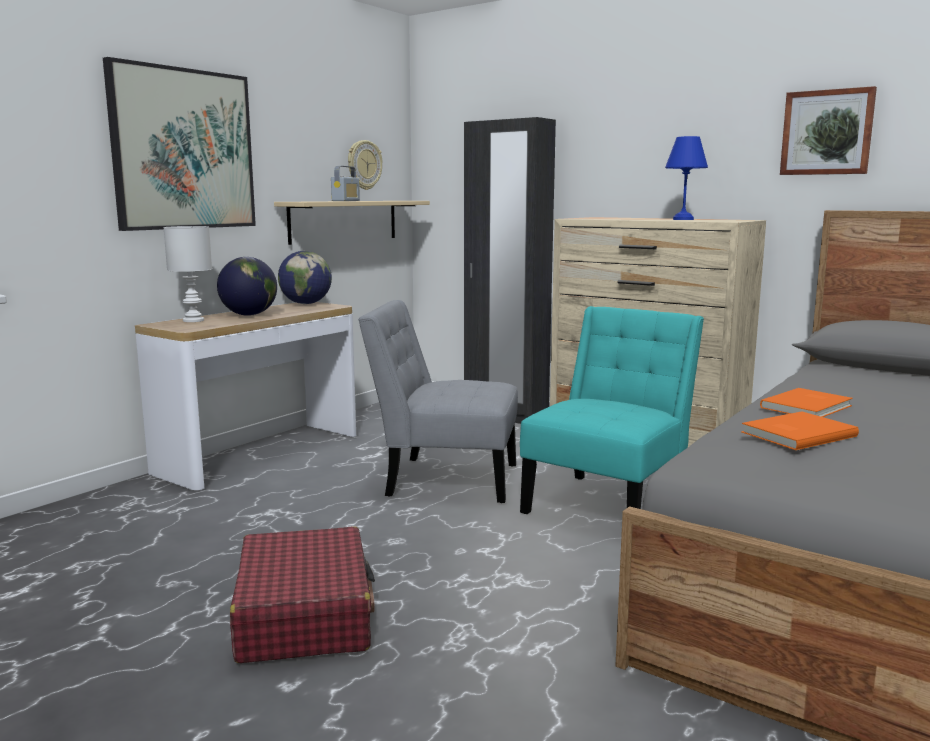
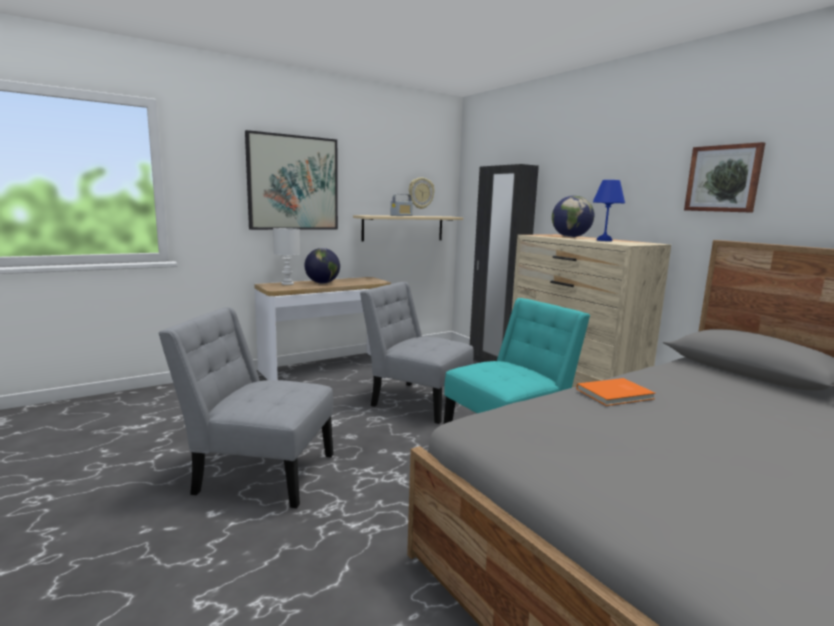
camera: 20 degrees right, 0 degrees up
red suitcase [230,526,375,663] -> grey chair [158,307,333,508]
globe [278,251,332,304] -> globe moved to [552,195,594,237]
orange book [741,411,859,450] -> none

